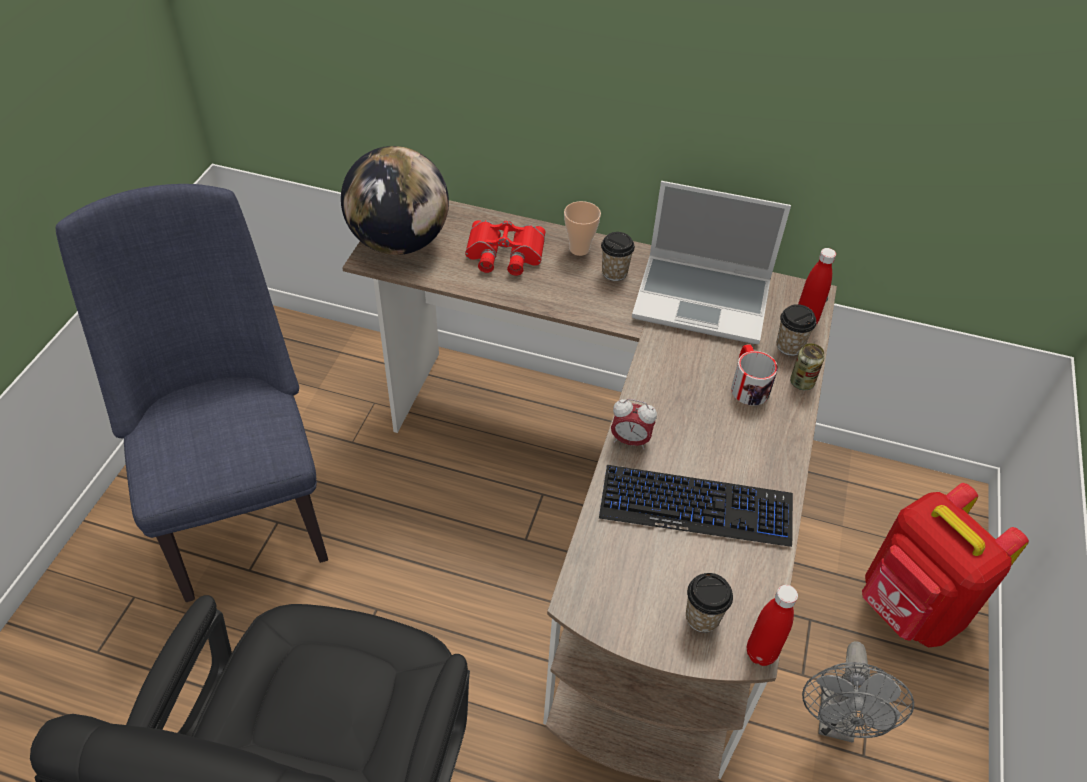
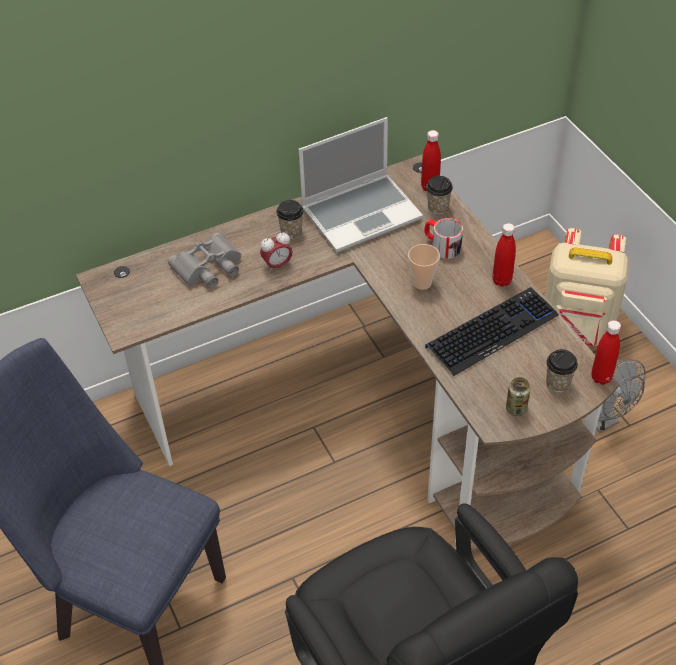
camera: 40 degrees left, 0 degrees up
globe [341,146,449,255] -> none
red binoculars [465,220,545,276] -> grey binoculars [168,233,241,288]
cup [564,201,601,256] -> cup moved to [408,244,440,290]
alarm clock [611,399,657,450] -> alarm clock moved to [260,232,293,272]
can [790,343,825,390] -> can moved to [506,377,531,416]
red backpack [862,483,1029,647] -> beige backpack [545,228,629,346]
none -> red bottle [492,223,516,287]

